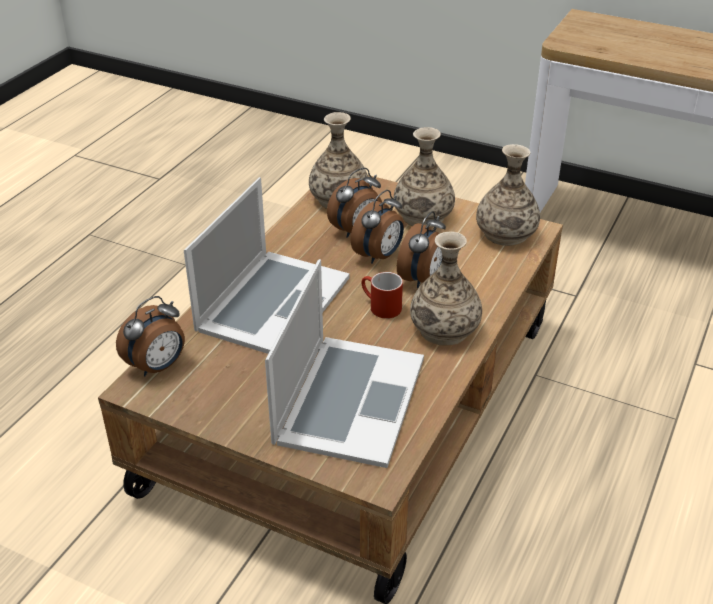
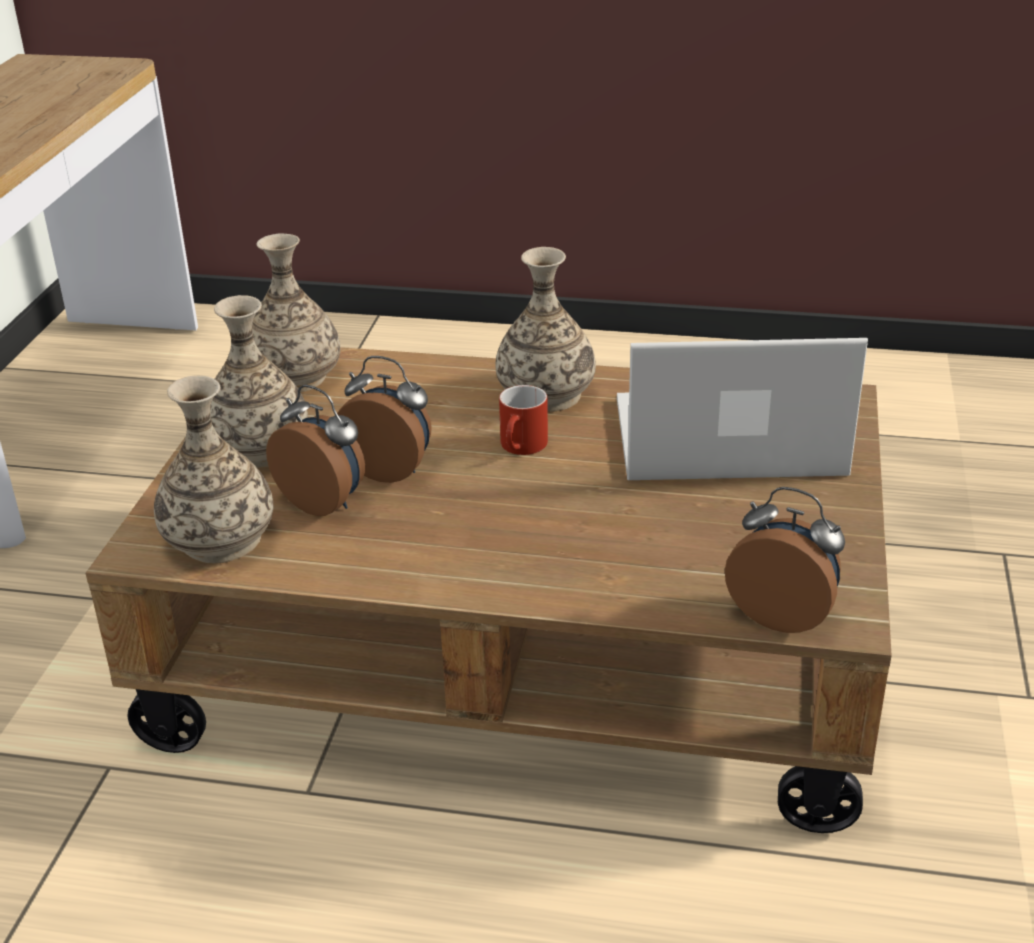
camera: 105 degrees left, 5 degrees down
laptop [184,177,350,354] -> none
alarm clock [397,211,446,288] -> none

